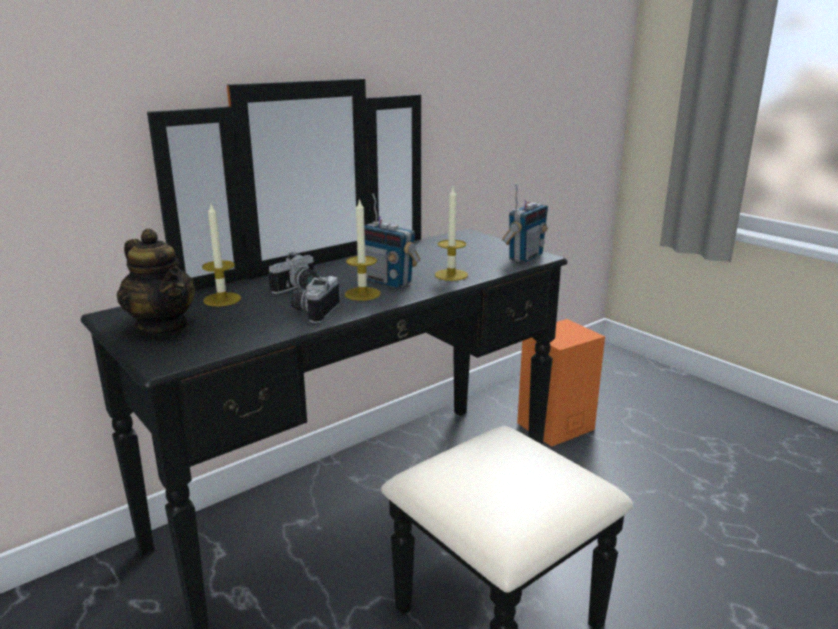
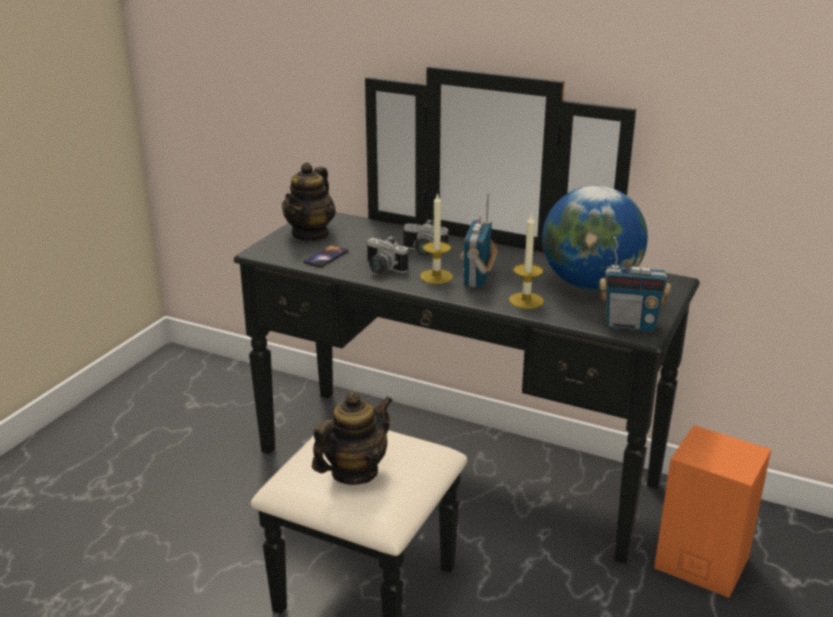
camera: 65 degrees right, 5 degrees up
candle [202,204,241,306] -> none
camera [291,276,340,323] -> camera turned 135 degrees counterclockwise [366,236,408,273]
none -> phone [303,245,348,267]
none -> teapot [312,392,393,485]
none -> globe [542,186,648,290]

